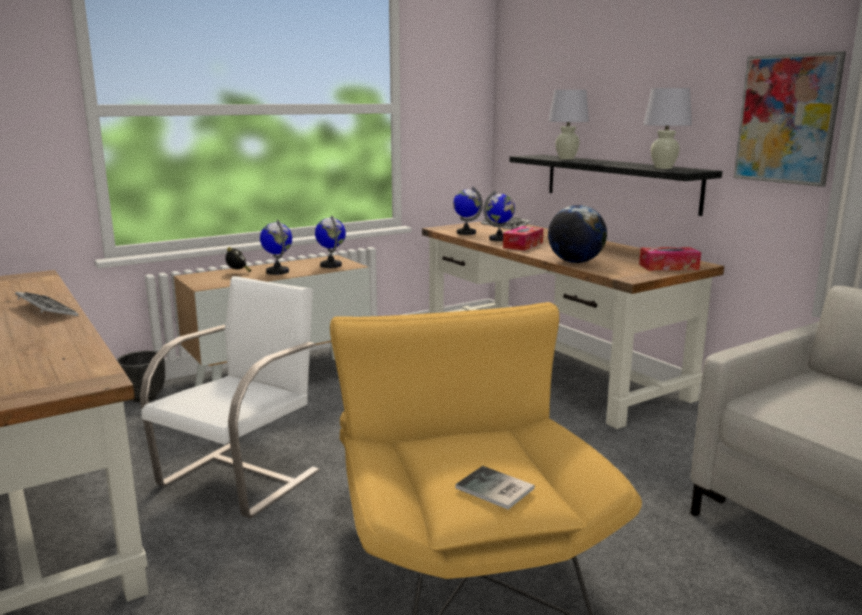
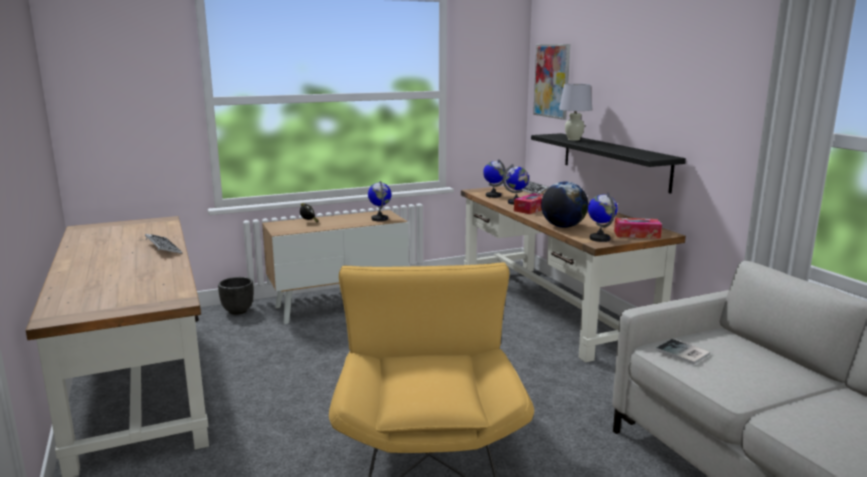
camera: 10 degrees right, 0 degrees up
white chair [140,276,320,518] -> none
globe [260,219,292,275] -> globe moved to [588,193,618,242]
book [455,466,535,510] -> book moved to [656,339,710,364]
white table lamp [643,88,692,169] -> none
picture [734,51,846,187] -> picture moved to [533,44,570,120]

